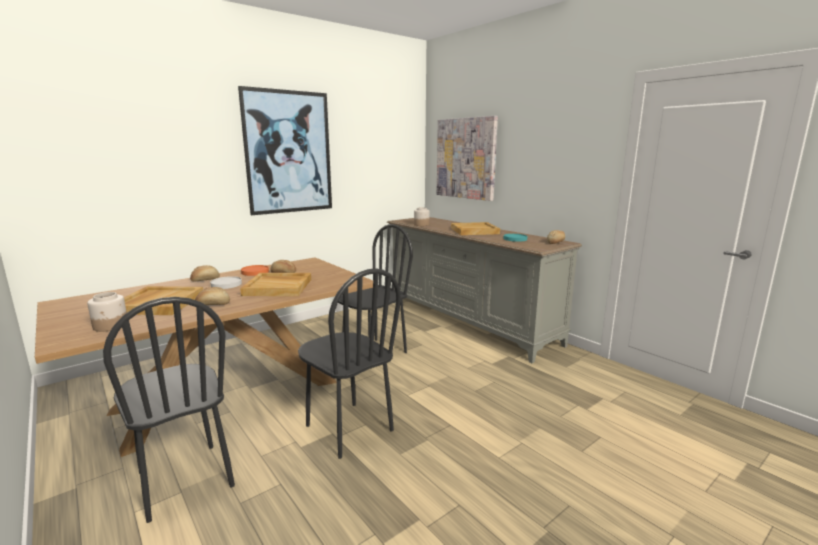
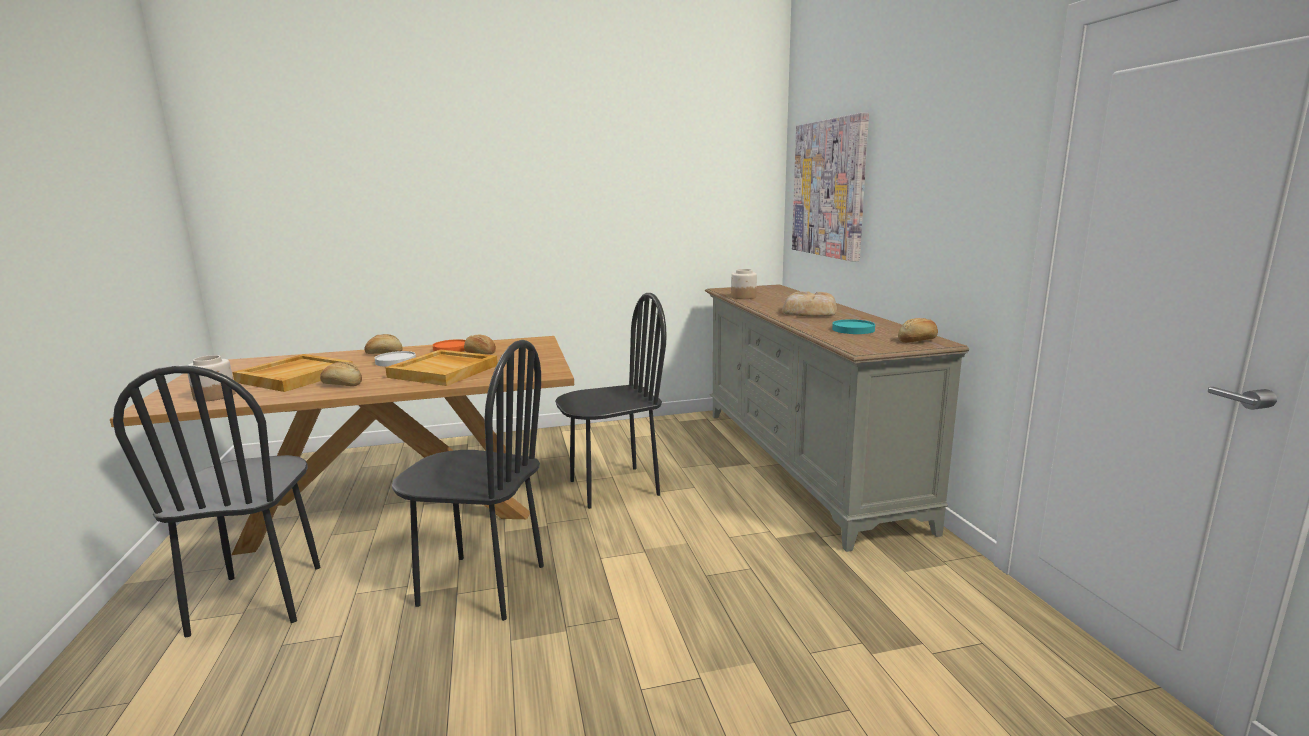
camera: 25 degrees right, 0 degrees up
picture [238,86,332,215] -> none
black chair [298,269,401,459] -> black chair turned 60 degrees counterclockwise [392,340,544,621]
beige tray [451,222,500,235] -> bread [782,291,837,317]

